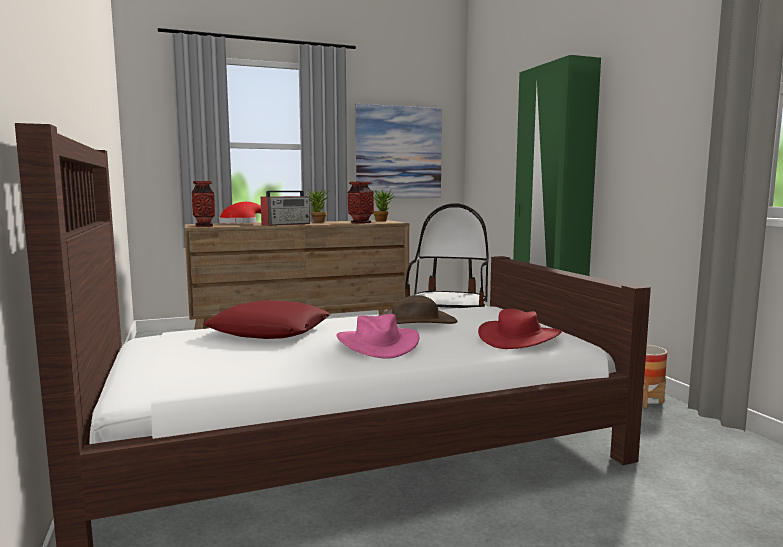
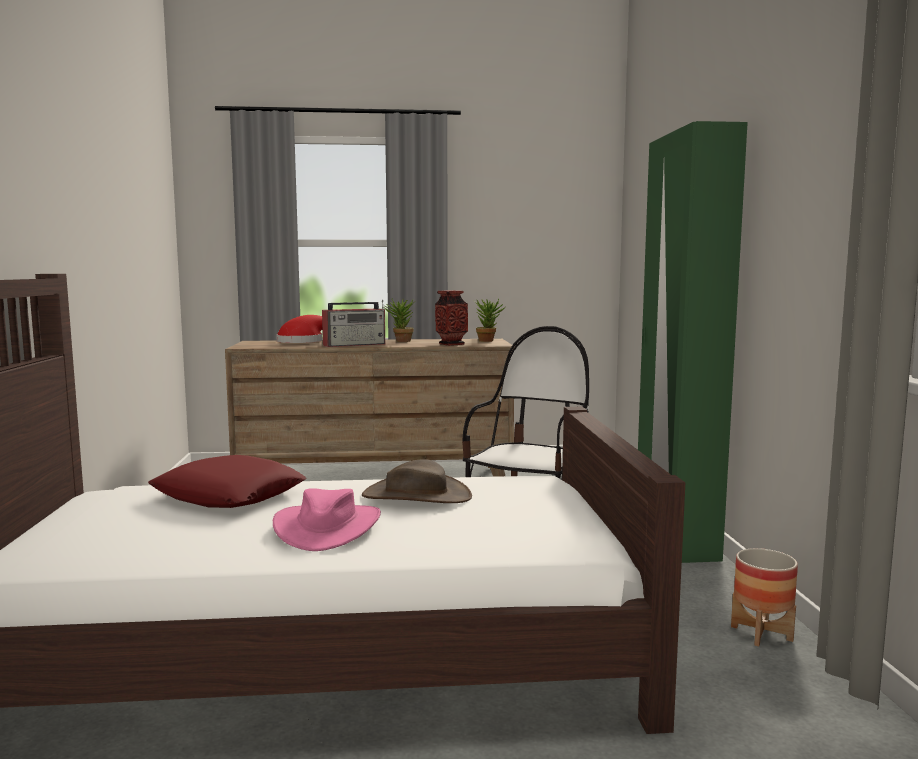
camera: 15 degrees right, 0 degrees up
vase [192,181,215,227] -> none
picture [356,104,442,198] -> none
red hat [478,309,562,349] -> none

